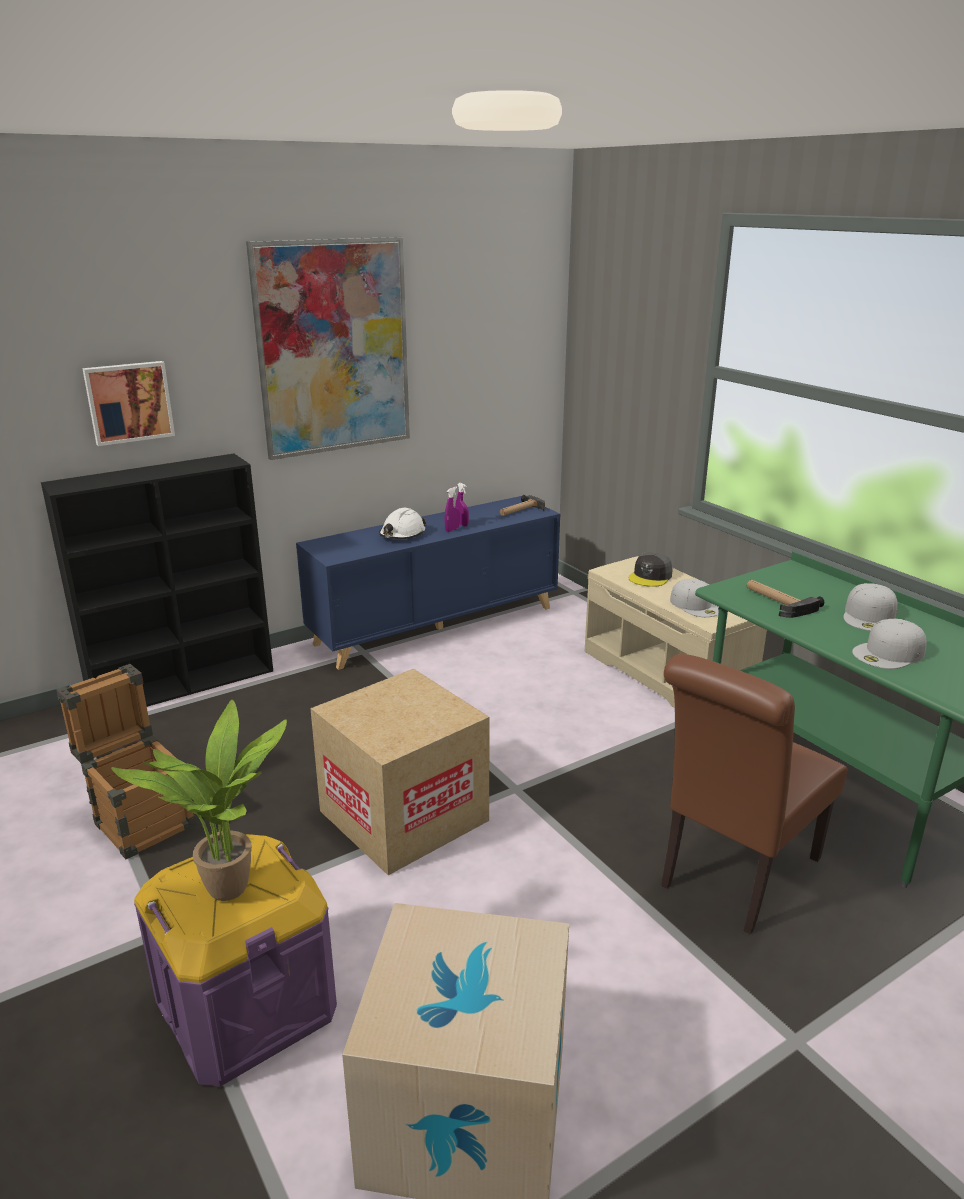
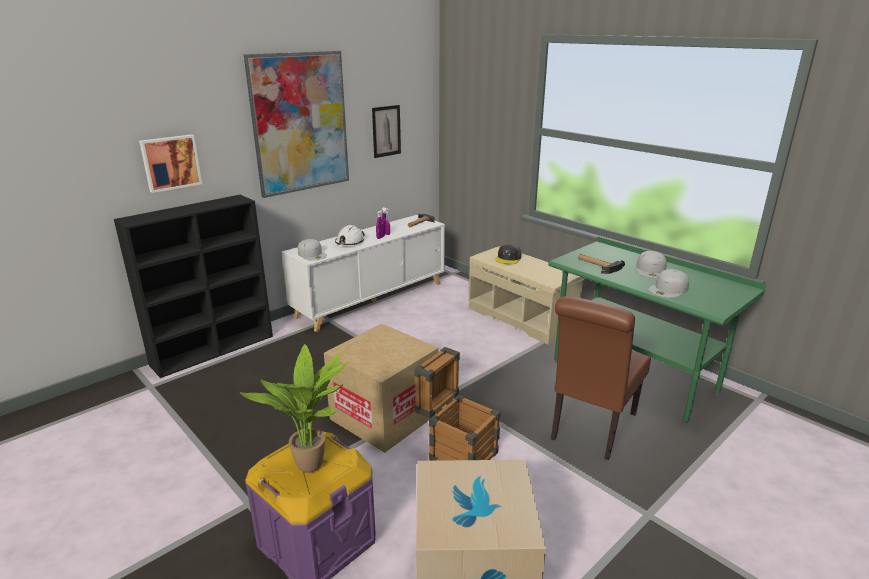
camera: 10 degrees left, 0 degrees up
crate [56,664,196,859] -> crate moved to [414,347,501,461]
blue cabinet [296,496,560,670] -> white cabinet [281,215,445,332]
white cap [670,579,719,617] -> white cap moved to [298,239,327,261]
none -> picture [372,105,401,158]

